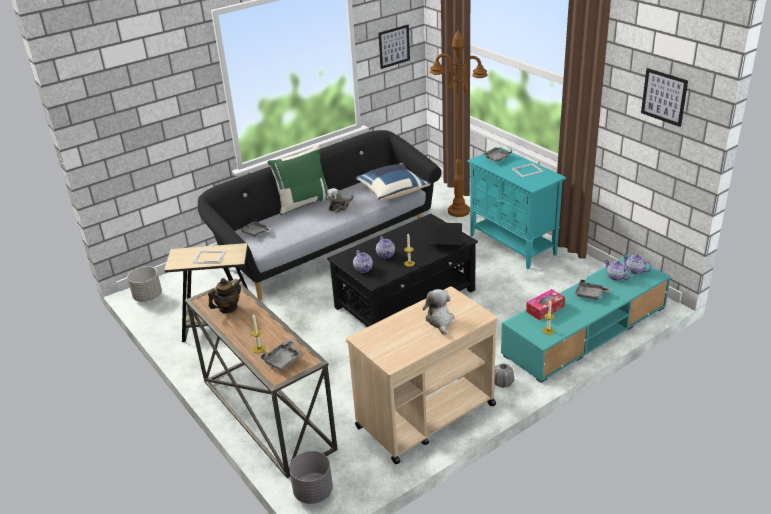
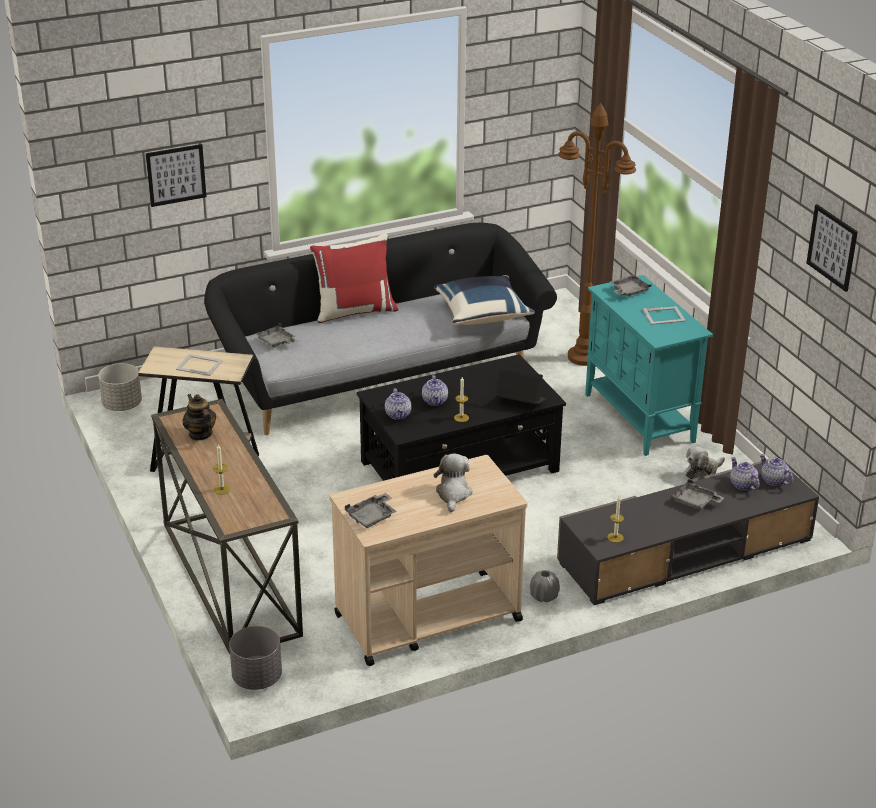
camera: 10 degrees right, 0 degrees up
teapot [208,278,241,313] -> teapot turned 90 degrees counterclockwise [182,394,216,441]
grey tray [261,339,302,370] -> grey tray moved to [345,493,397,528]
green pillow [267,145,329,215] -> red pillow [310,234,399,323]
plush toy [327,188,354,213] -> plush toy moved to [686,446,725,481]
picture [378,25,410,69] -> picture moved to [146,144,206,207]
turquoise tv stand [501,255,671,383] -> grey tv stand [557,457,819,605]
tissue box [526,289,565,320] -> none

